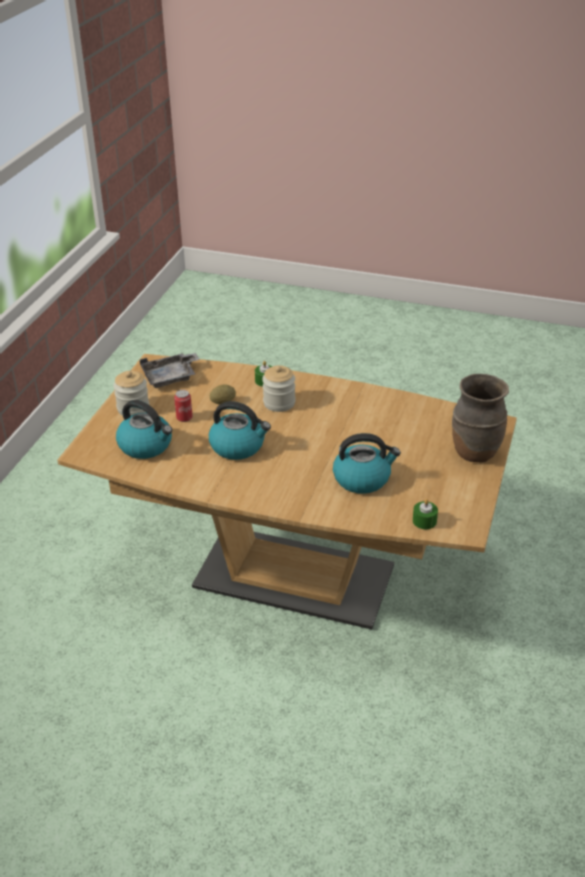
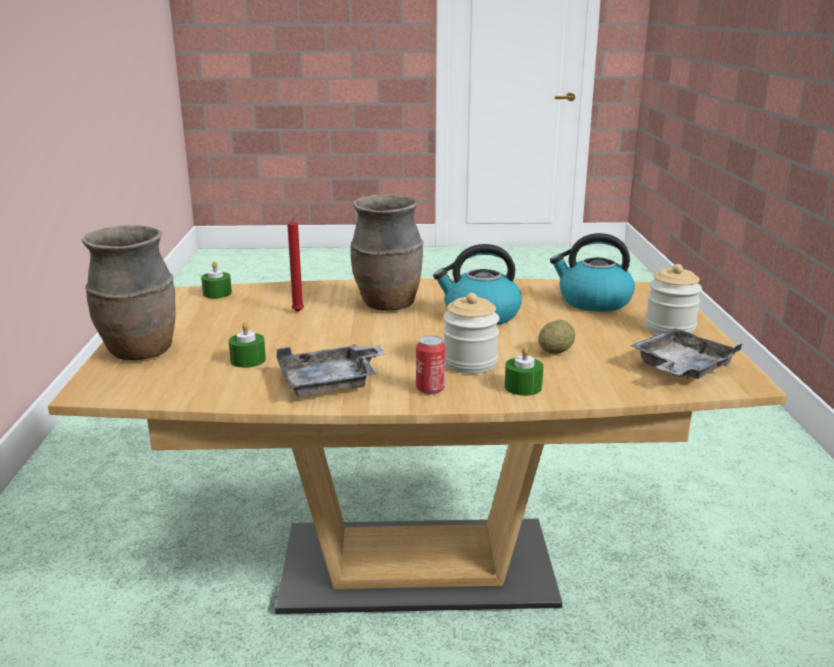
camera: 160 degrees right, 15 degrees down
can [174,390,193,422] -> can moved to [416,335,446,395]
kettle [333,433,401,494] -> red candle [287,212,304,312]
none -> green candle [229,322,266,368]
none -> grey tray [277,345,385,396]
none -> brown vase [351,194,424,311]

